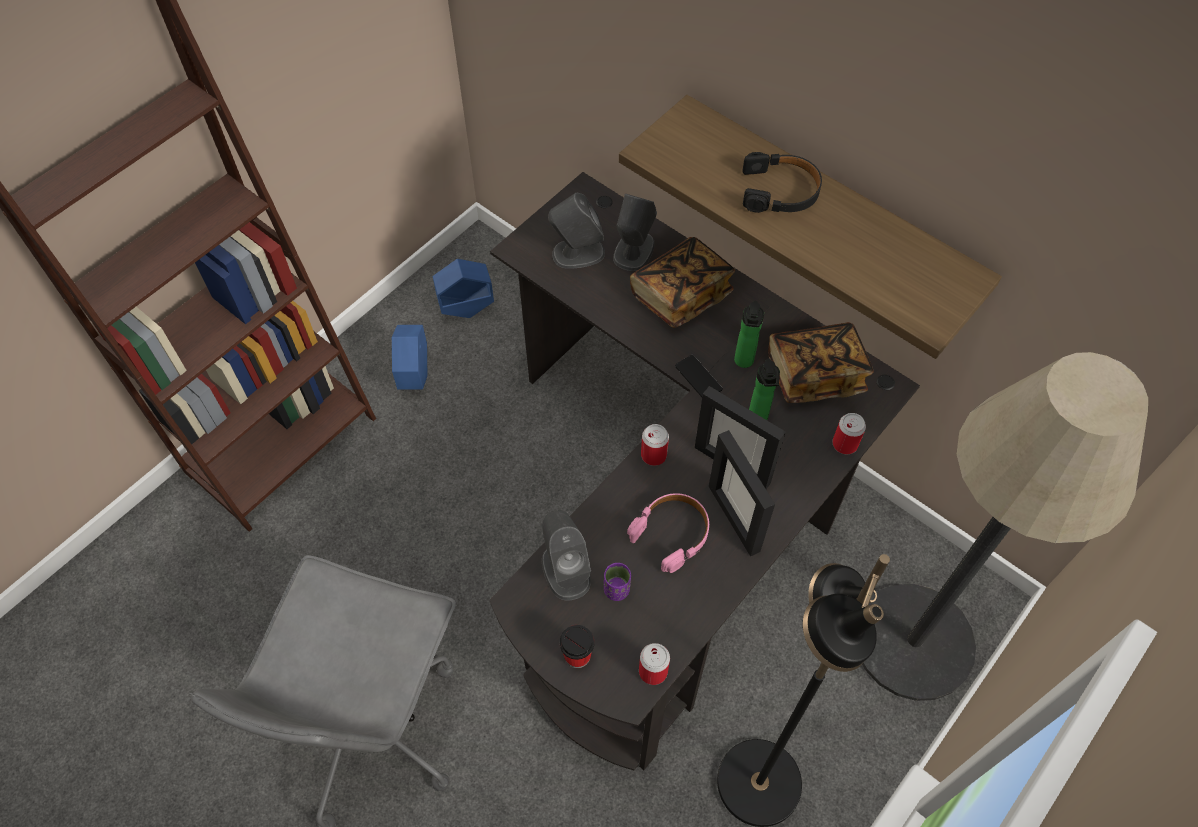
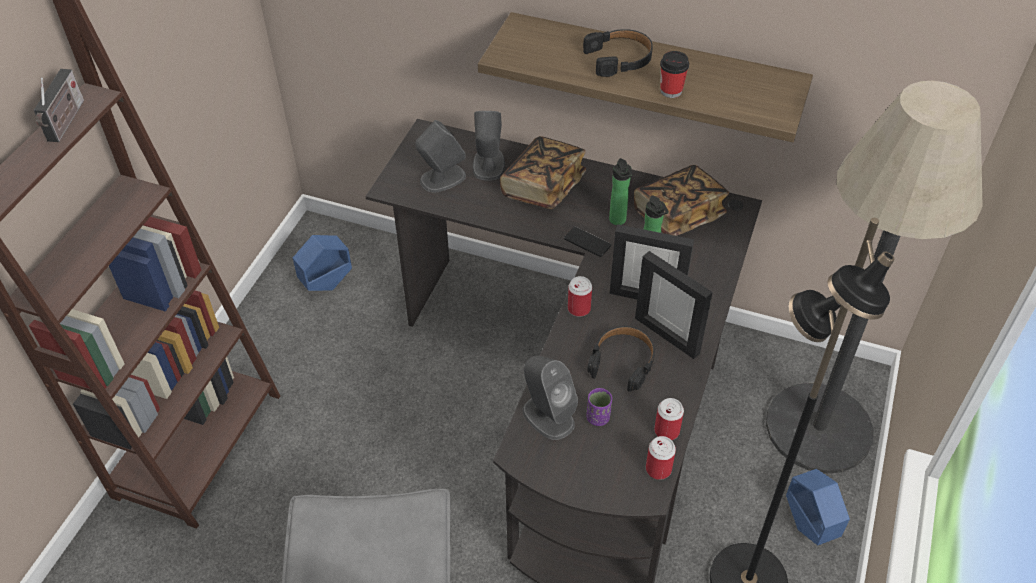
camera: 20 degrees left, 10 degrees down
blue planter [392,325,427,390] -> blue planter moved to [786,469,850,545]
cup [560,625,594,668] -> cup moved to [660,51,689,98]
pink headphones [627,493,709,573] -> black headphones [587,326,655,392]
can [832,413,866,454] -> can moved to [654,398,684,440]
none -> radio [34,69,84,142]

